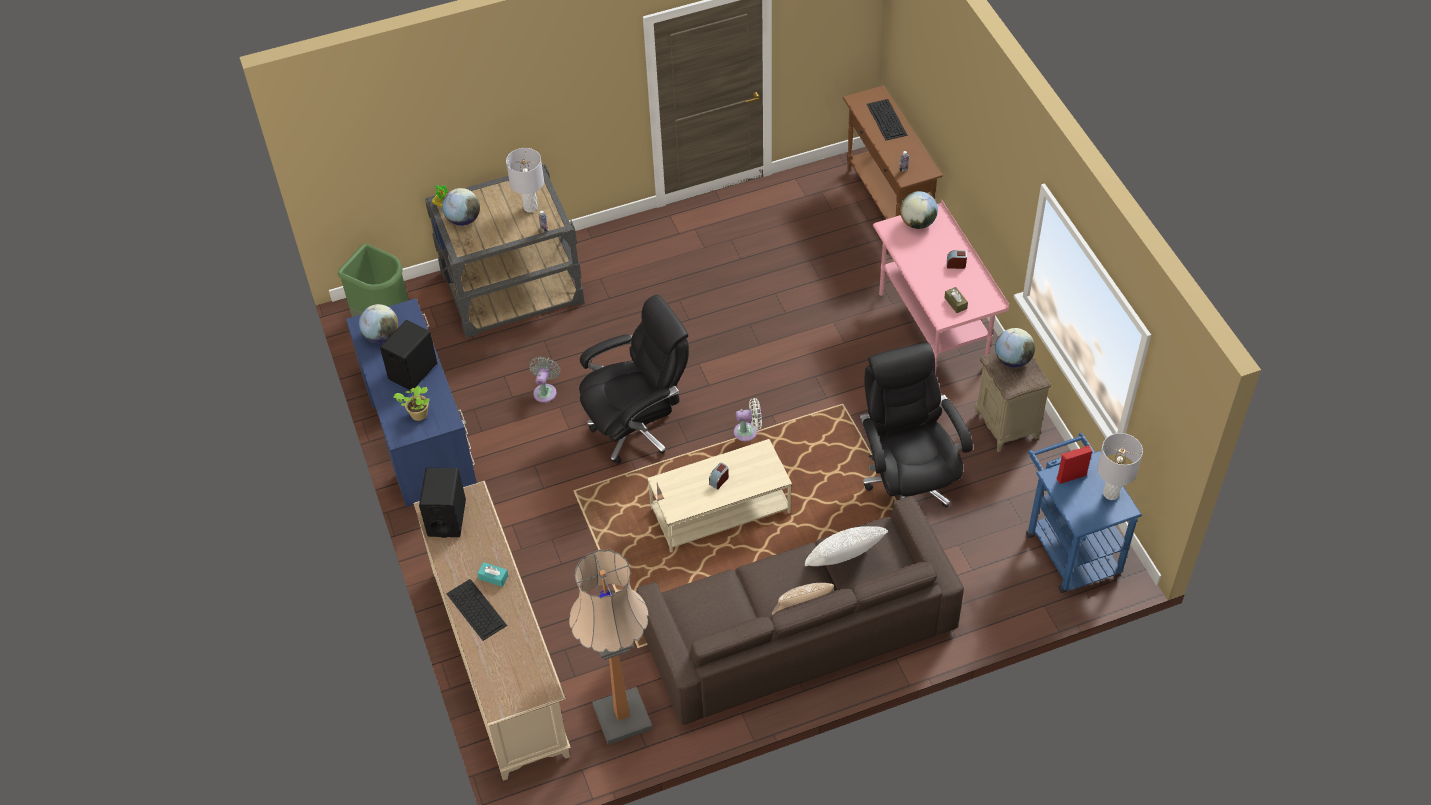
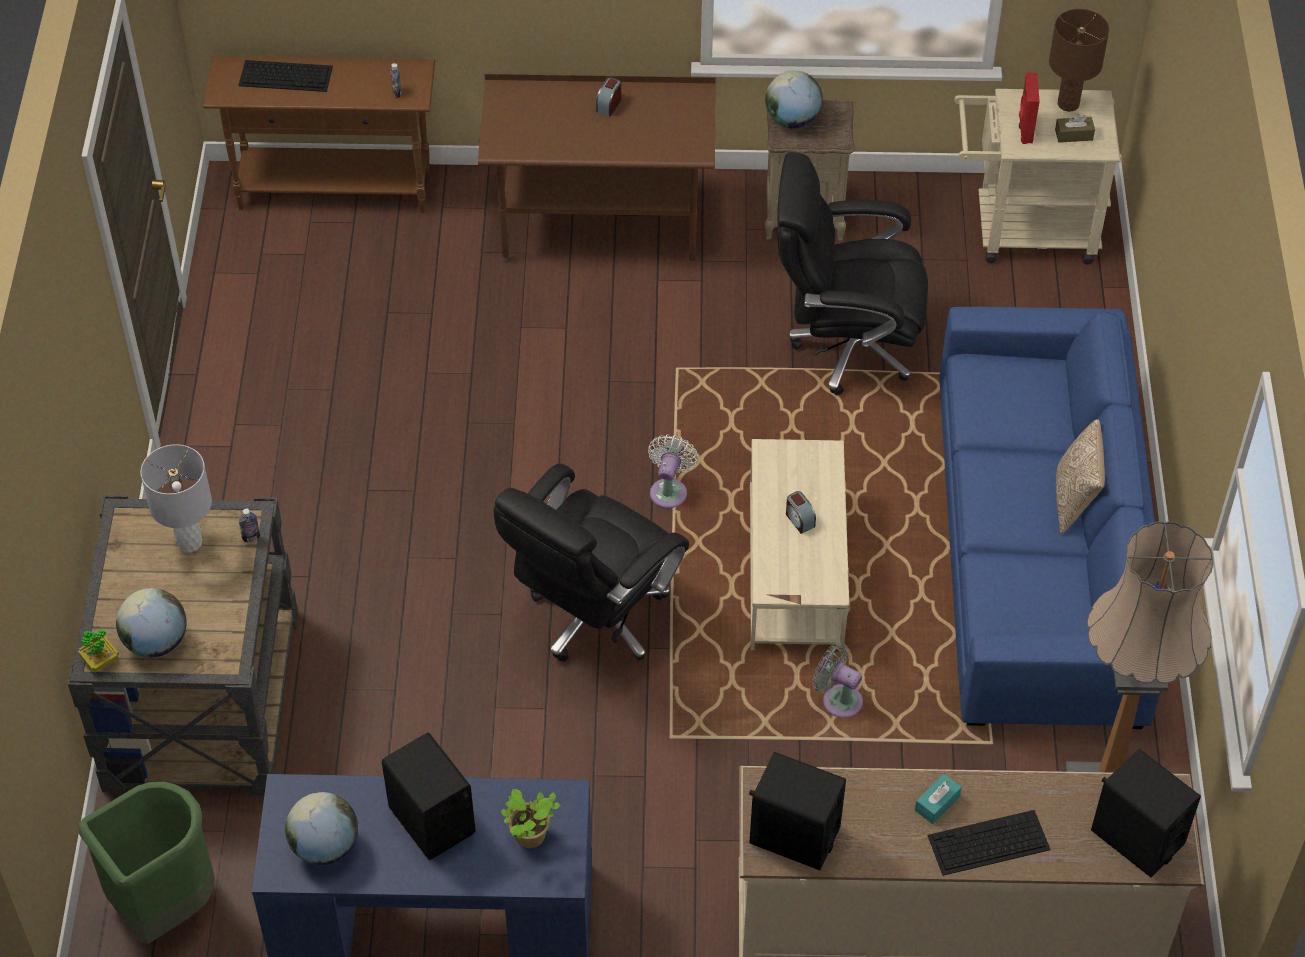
camera: 70 degrees left, 0 degrees up
grey fan [529,357,560,403] -> grey fan moved to [813,643,863,718]
black office chair [579,295,689,464] -> black office chair turned 135 degrees counterclockwise [494,463,689,661]
brown sofa [637,496,964,725] -> blue sofa [939,307,1161,729]
white pillow [805,526,888,566] -> none
pink desk [873,199,1009,373] -> brown desk [478,74,716,264]
globe [900,191,938,229] -> none
brown tissue box [944,287,968,313] -> brown tissue box moved to [1055,114,1095,143]
blue cart [1026,433,1142,593] -> beige cart [955,89,1122,265]
grey table lamp [1097,433,1143,500] -> brown table lamp [1049,9,1109,112]
none -> black speaker [1091,749,1201,877]

